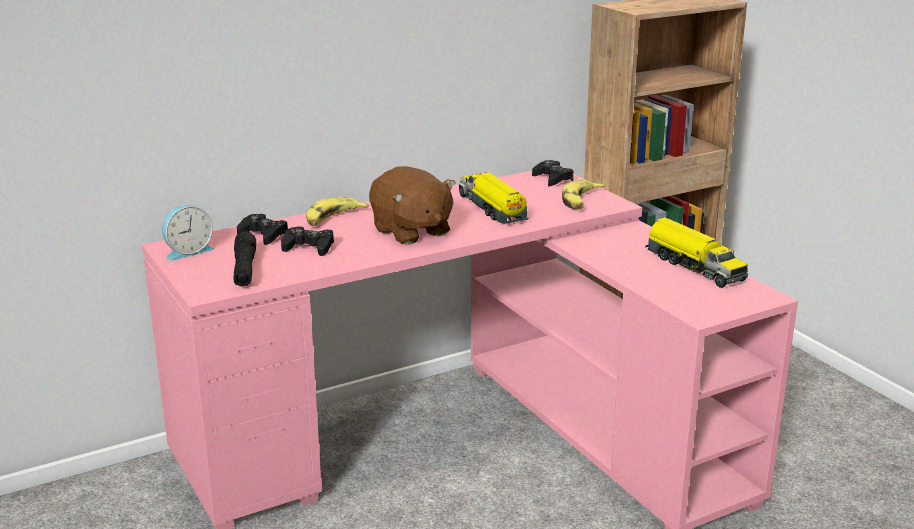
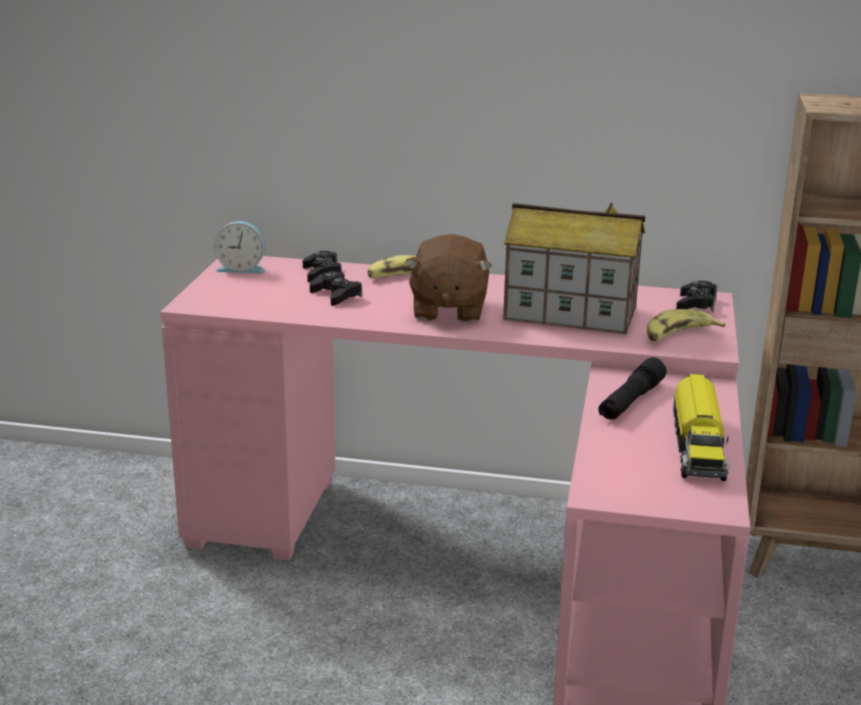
camera: 40 degrees right, 0 degrees up
black flashlight [233,231,256,286] -> black flashlight moved to [599,357,667,420]
toy truck [458,172,528,224] -> toy house [503,202,645,334]

